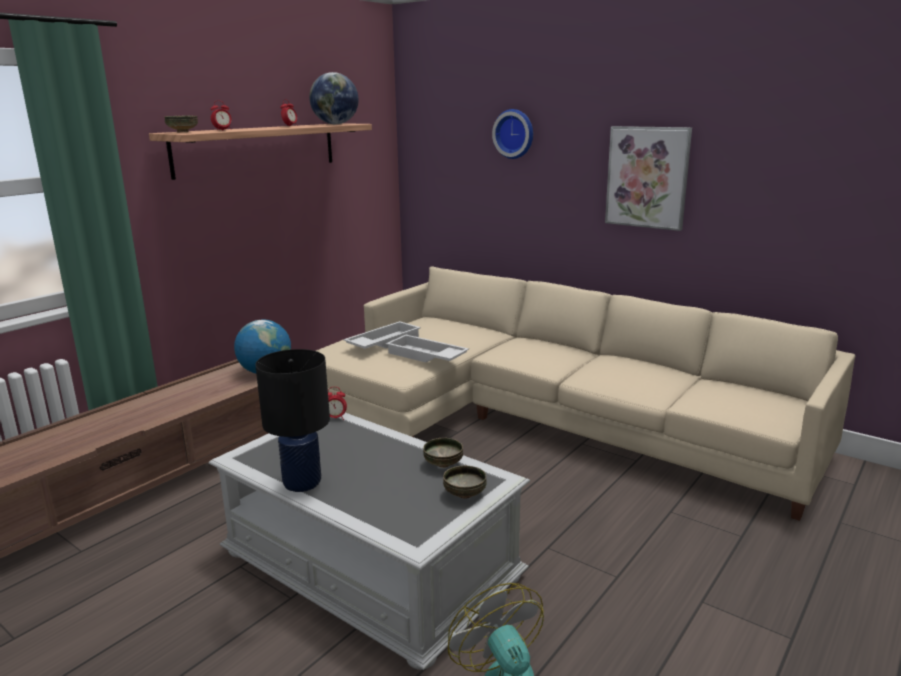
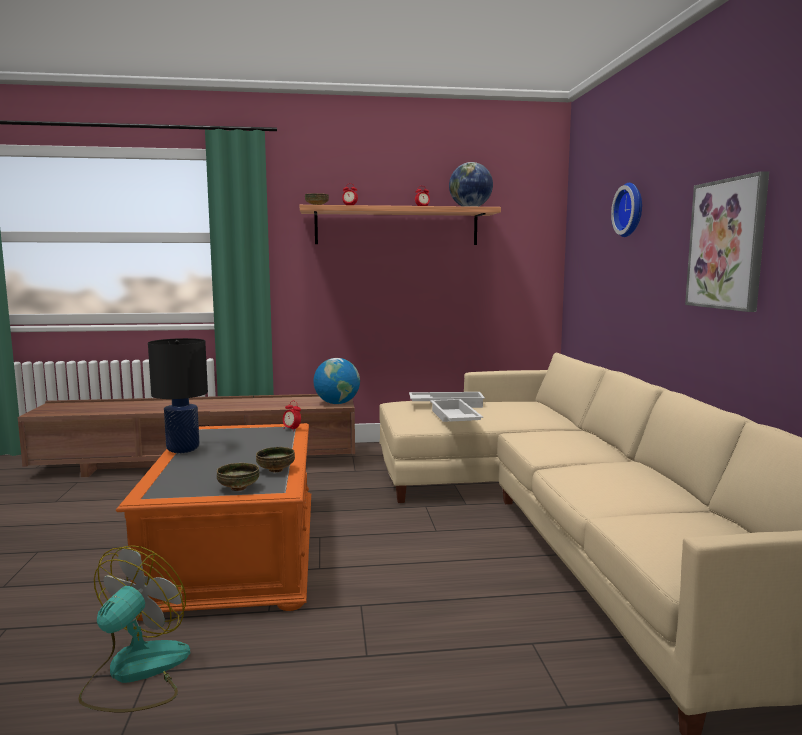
camera: 45 degrees right, 10 degrees down
white coffee table [209,413,530,670] -> orange coffee table [116,423,311,621]

